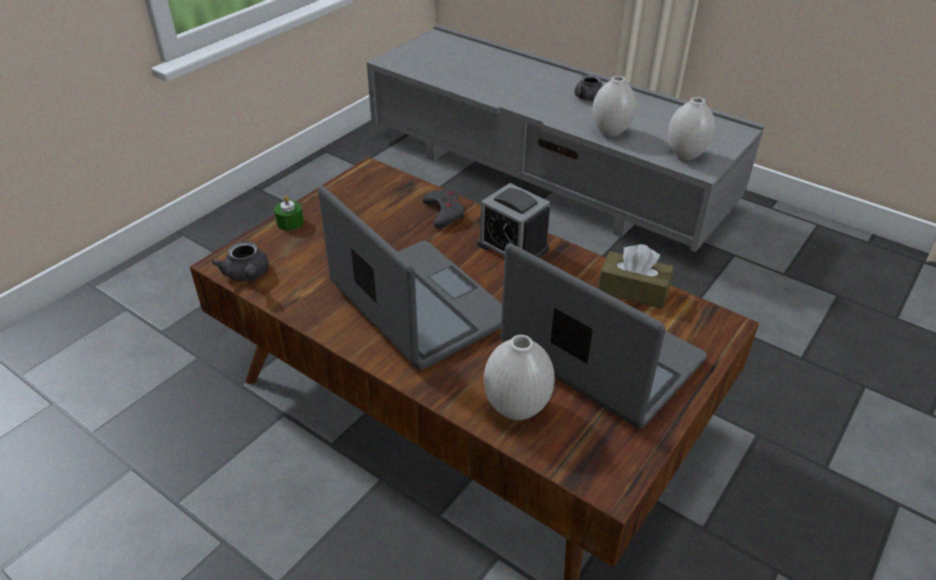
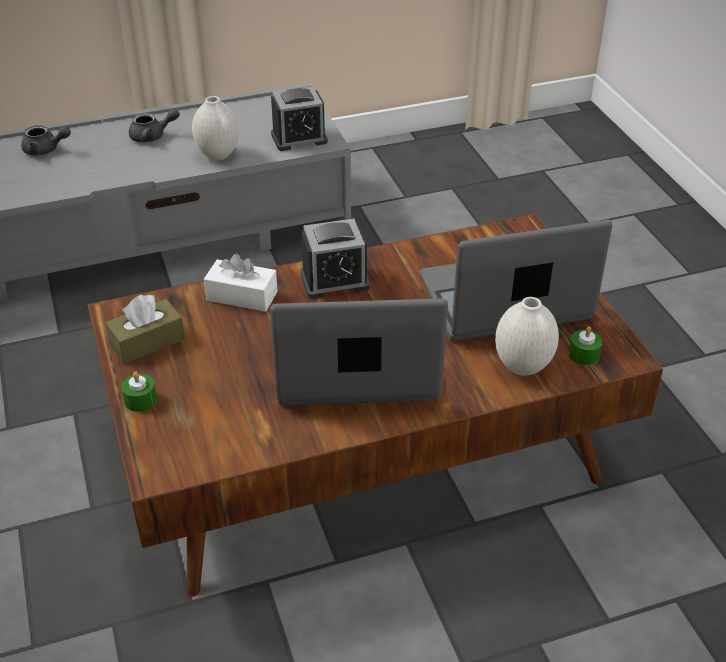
camera: 55 degrees left, 0 degrees up
grey teapot [212,241,269,281] -> grey teapot moved to [21,125,71,155]
grey game controller [422,190,465,229] -> white tissue box [204,254,278,312]
brown tissue box [598,244,674,309] -> brown tissue box moved to [105,295,185,364]
white vase [668,97,715,160] -> alarm clock [271,86,328,151]
none -> green candle [568,326,602,365]

